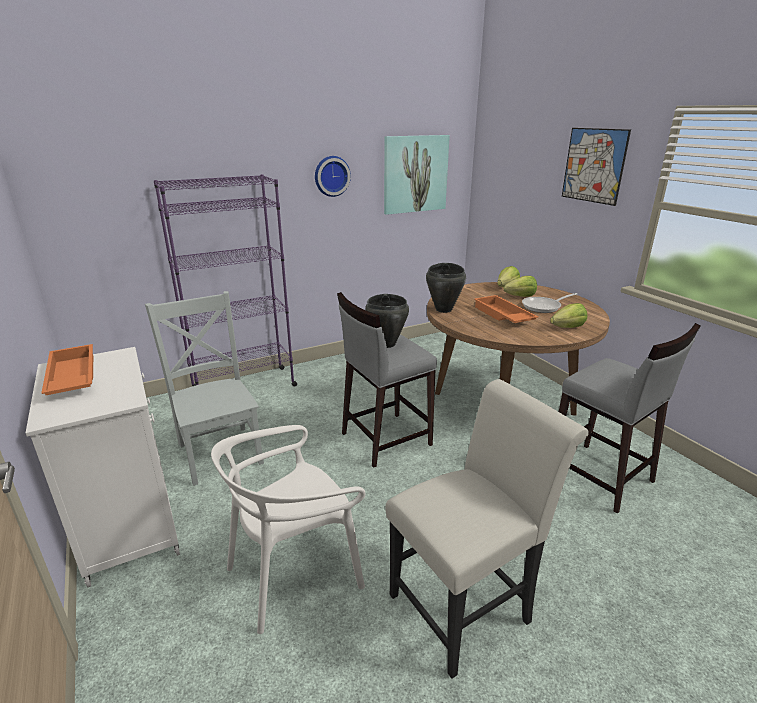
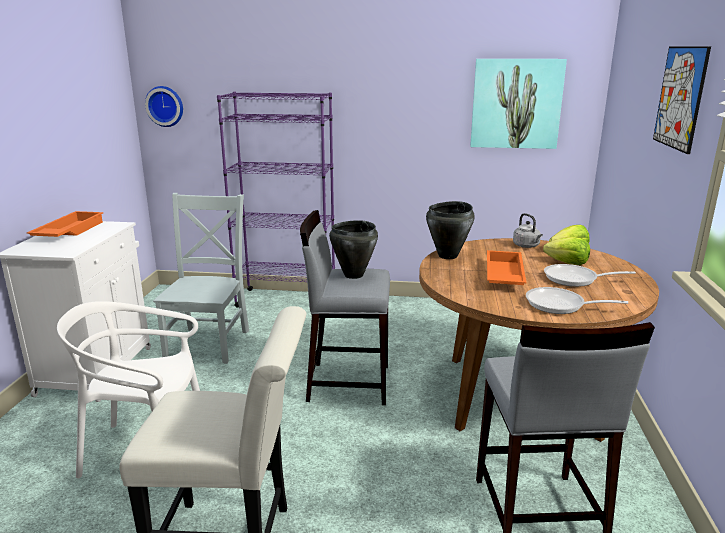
camera: 35 degrees right, 5 degrees down
wall clock [315,156,351,197] -> wall clock moved to [145,86,183,127]
lettuce [550,303,587,328] -> frying pan [526,287,628,314]
none -> grey kettle [513,213,543,248]

